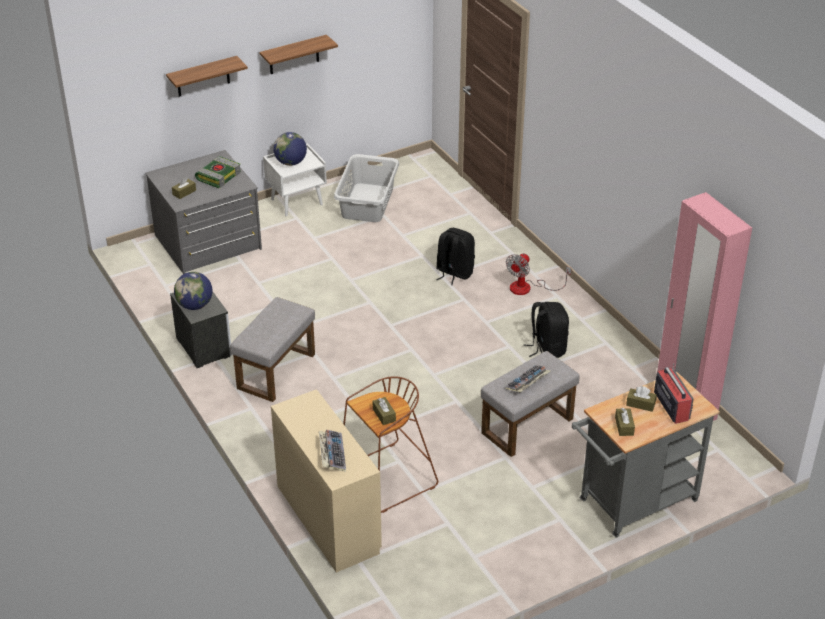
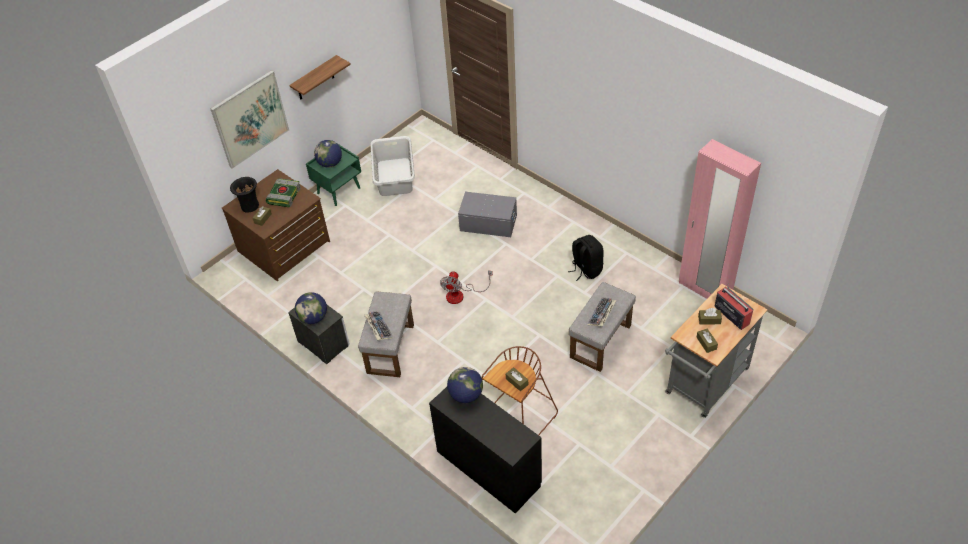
camera: 15 degrees left, 10 degrees up
grey dresser [145,150,262,274] -> brown dresser [221,169,330,282]
shelf [166,56,248,97] -> picture [210,70,289,168]
white nightstand [263,143,327,216] -> green nightstand [306,144,361,206]
beige desk [271,389,382,573] -> black desk [429,387,542,513]
keyboard [319,430,346,471] -> keyboard moved to [364,311,393,340]
black backpack [436,228,475,285] -> grey storage box [458,192,517,237]
fan [506,253,571,295] -> fan moved to [440,270,493,304]
none -> black vase [230,177,259,213]
none -> globe [447,367,483,403]

